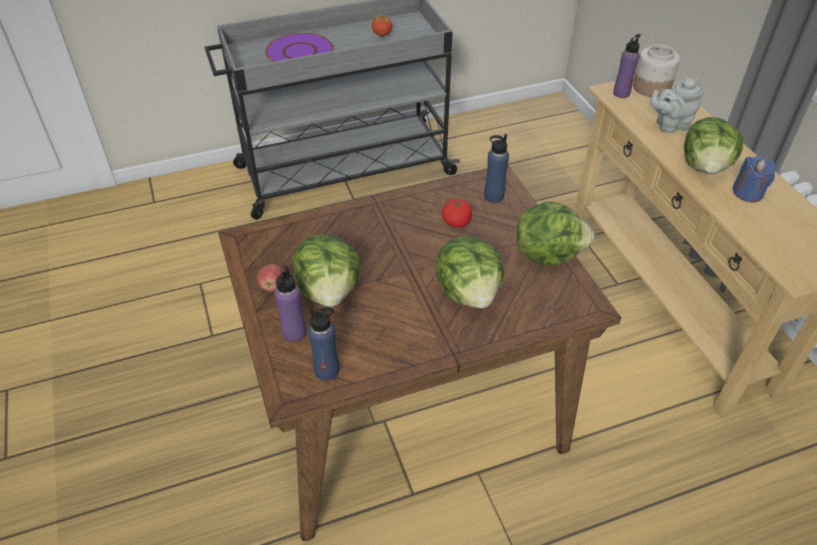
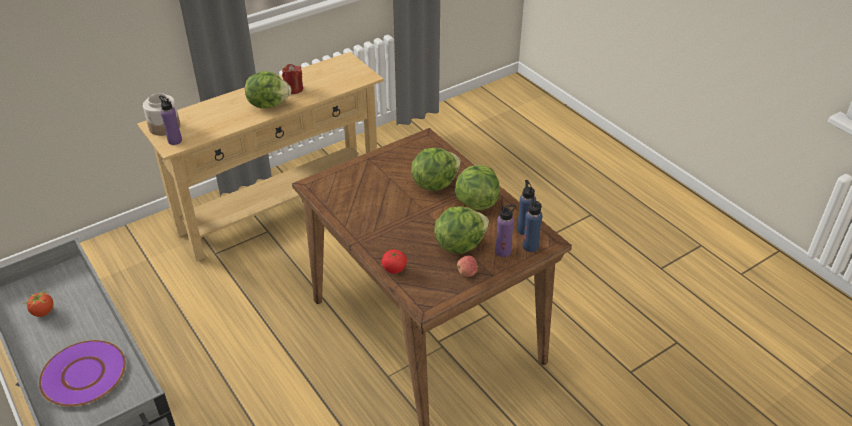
camera: 105 degrees left, 5 degrees down
tomato [442,198,472,228] -> tomato moved to [382,250,407,274]
blue bottle [484,134,509,203] -> blue bottle moved to [523,198,543,252]
lettuce [517,201,594,265] -> lettuce moved to [455,165,500,210]
grey teapot [650,78,704,133] -> none
blue candle [733,156,775,202] -> red candle [282,64,303,94]

